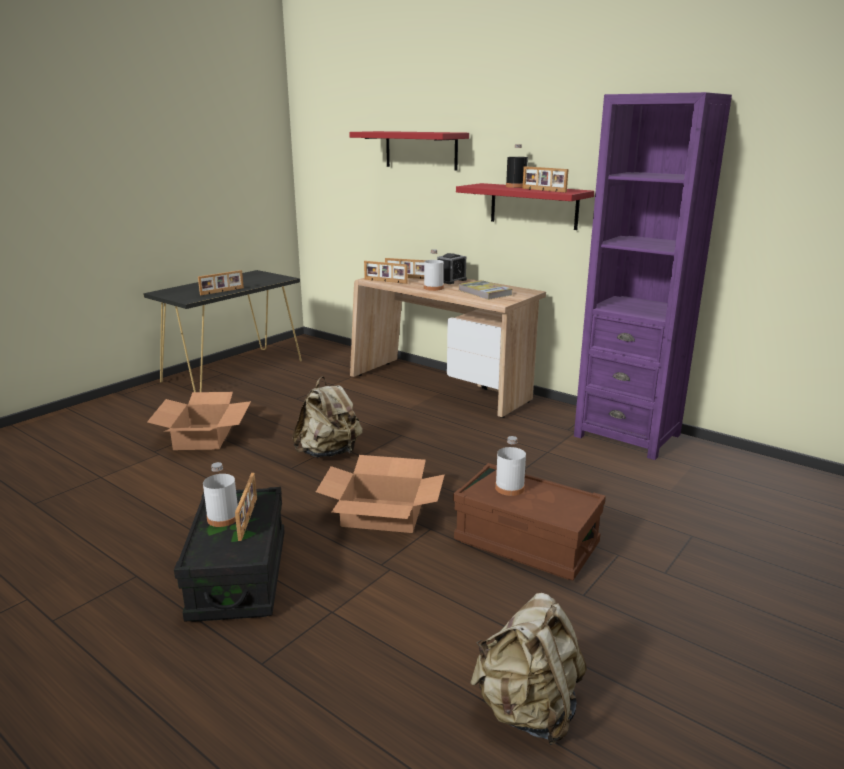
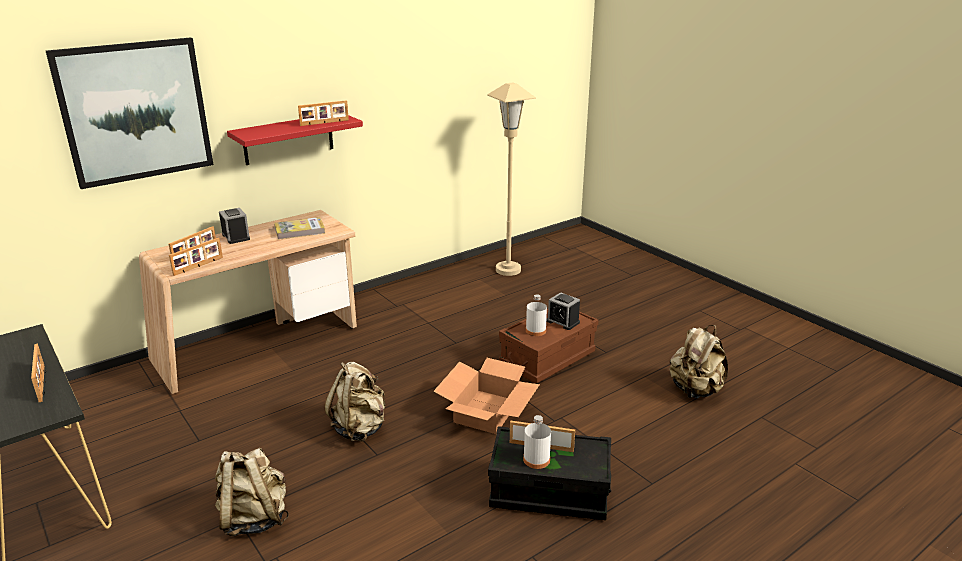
camera: 75 degrees left, 5 degrees up
cardboard box [147,392,251,450] -> beige backpack [215,448,289,536]
red shelf [349,131,469,170] -> picture [46,37,213,189]
white bottle [424,249,444,291] -> none
black bottle [506,144,528,188] -> none
purple bookcase [574,92,732,460] -> none
none -> beige floor lamp [487,82,536,276]
none -> alarm clock [546,292,580,330]

